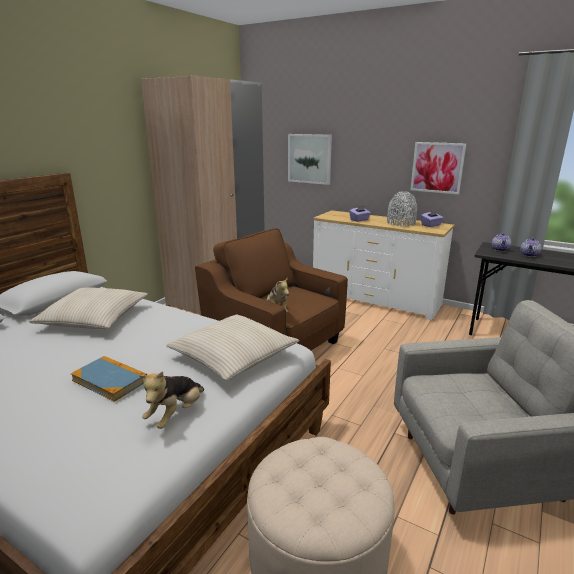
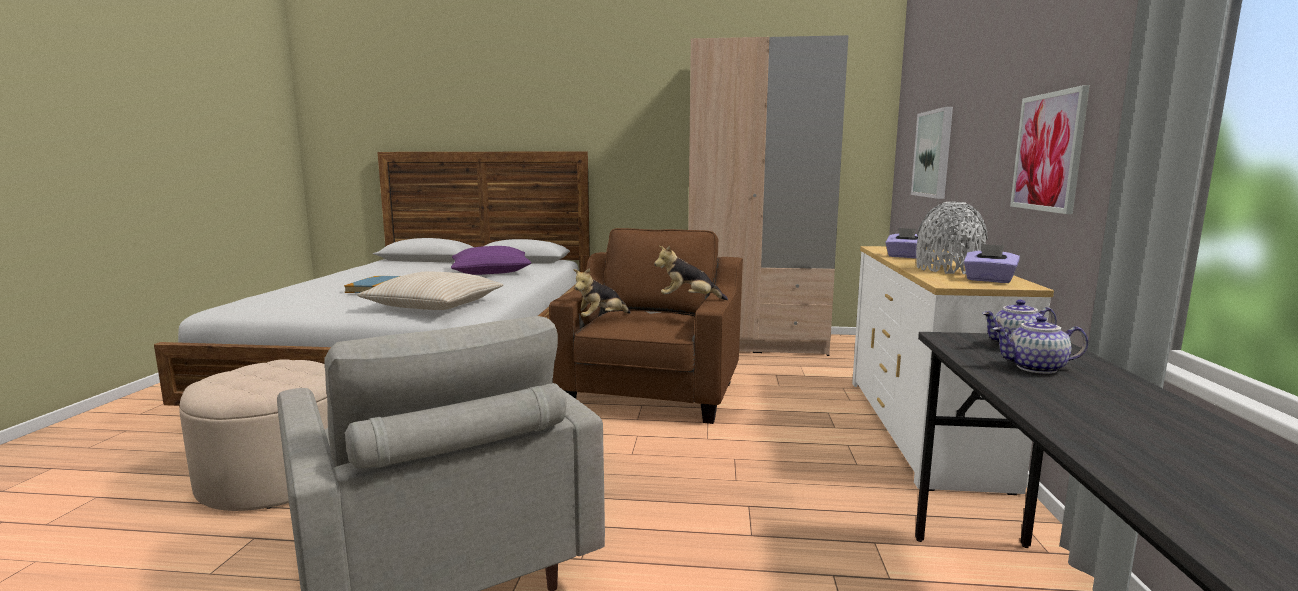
camera: 65 degrees right, 10 degrees down
beige pillow [29,287,148,329] -> purple pillow [451,246,531,275]
plush toy [139,371,204,429] -> plush toy moved to [654,246,728,300]

